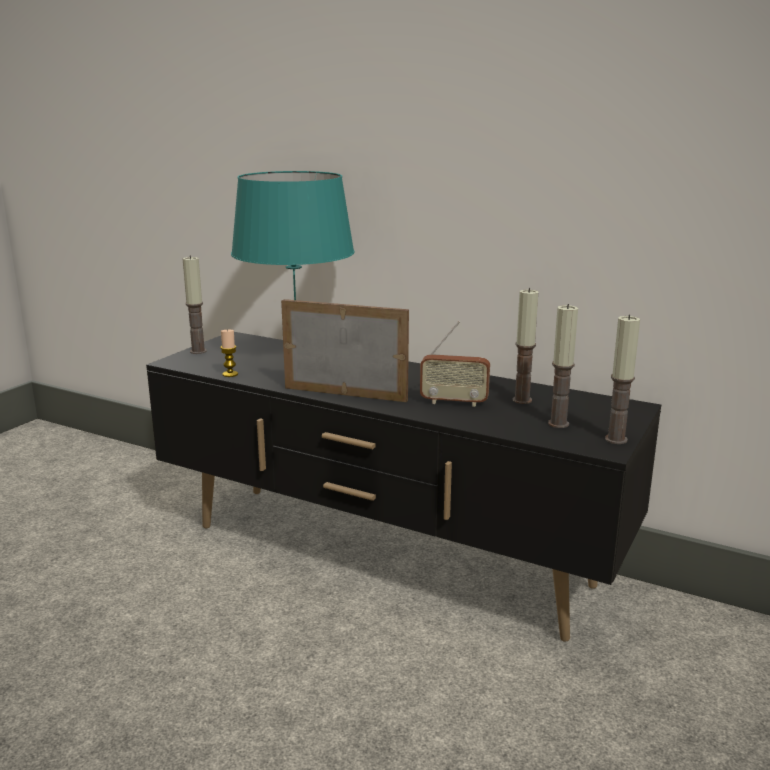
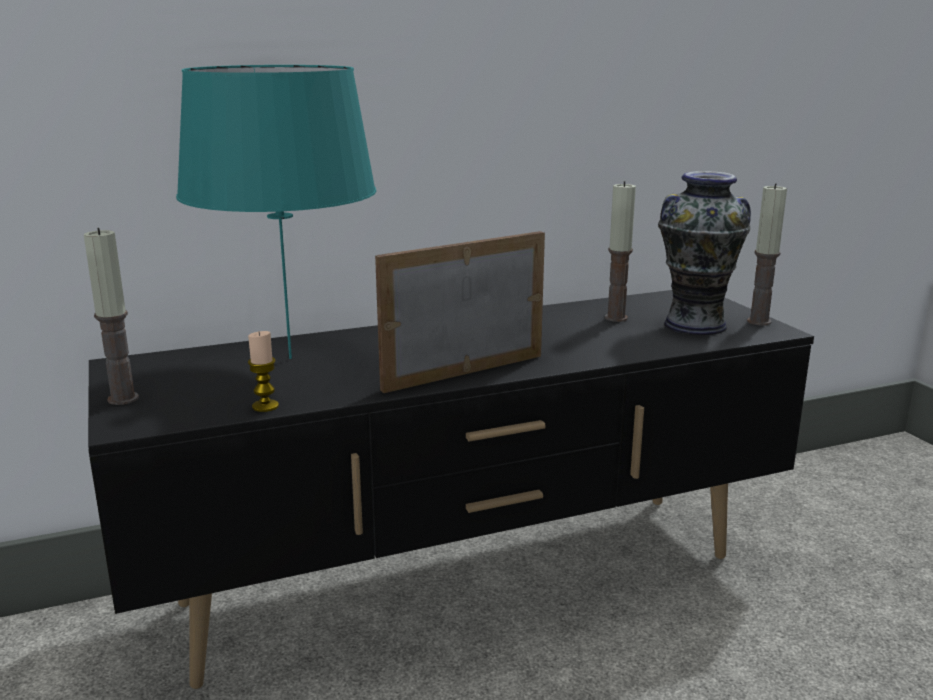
camera: 50 degrees left, 0 degrees up
radio [420,321,490,407] -> none
candle [548,304,578,428] -> vase [658,171,751,335]

